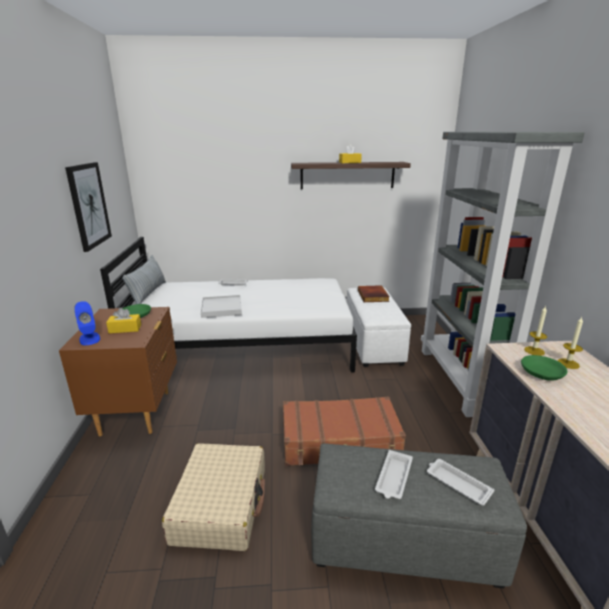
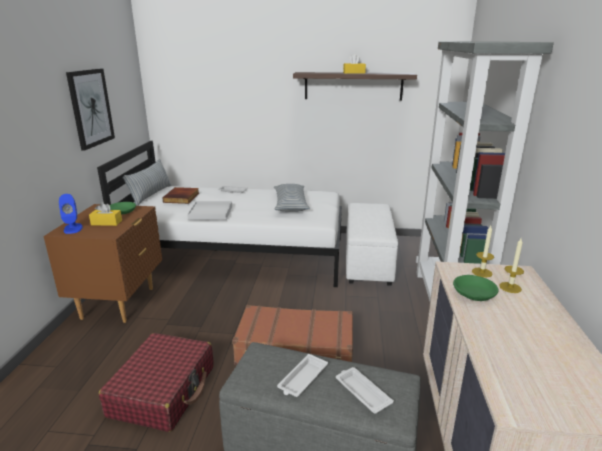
camera: 10 degrees right, 0 degrees up
beige suitcase [162,443,265,551] -> red suitcase [98,333,214,432]
book [358,285,390,302] -> book moved to [162,187,199,204]
none -> pillow [274,184,310,212]

